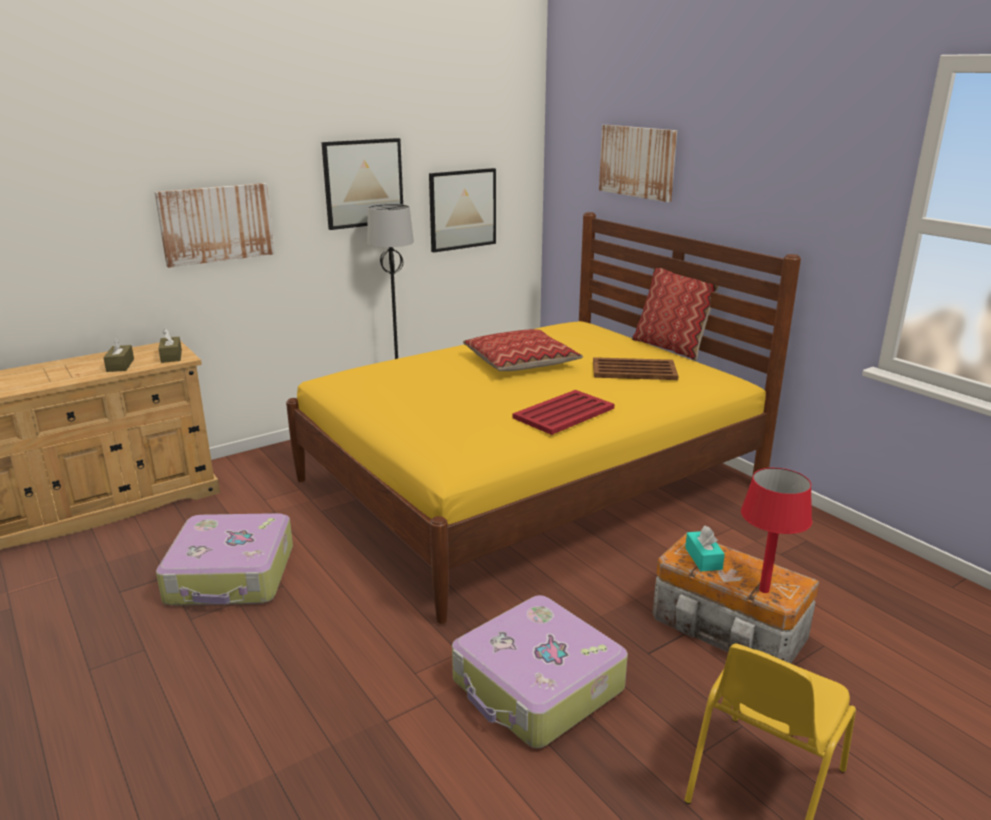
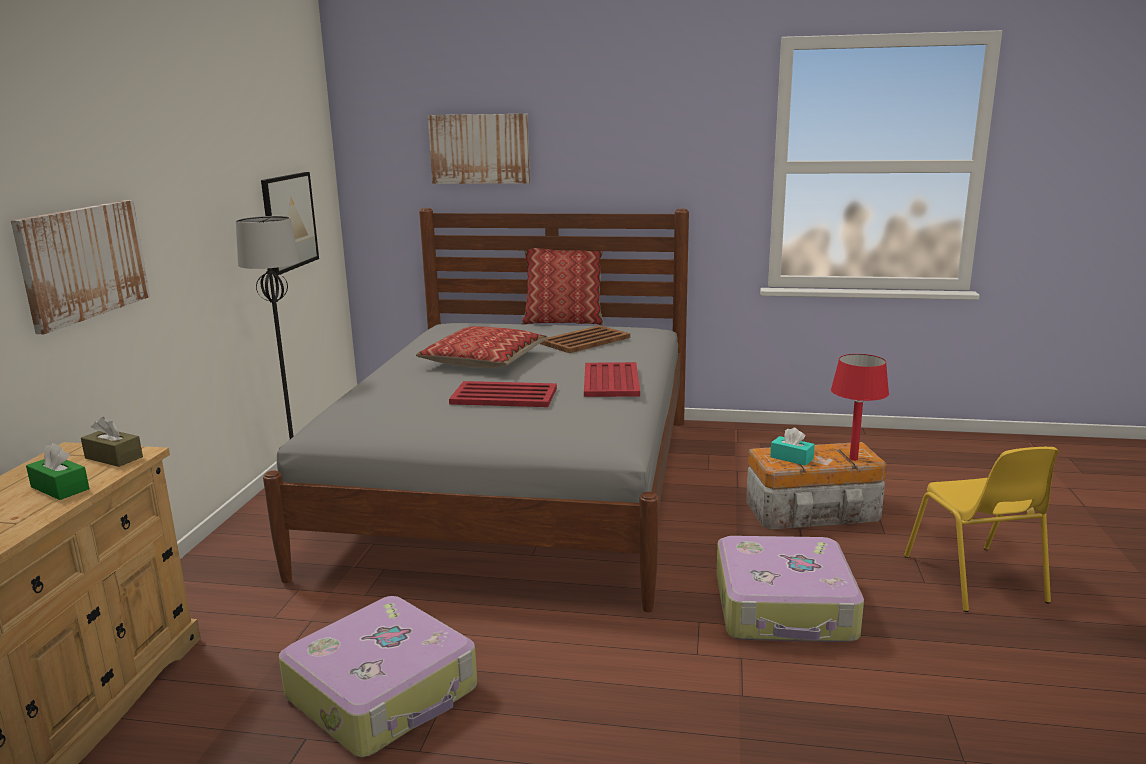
camera: 45 degrees left, 5 degrees down
brown tissue box [103,337,134,372] -> green tissue box [26,443,90,500]
yellow bed [286,212,801,624] -> grey bed [263,208,689,612]
picture [321,138,403,230] -> none
none -> red tray [449,381,557,407]

